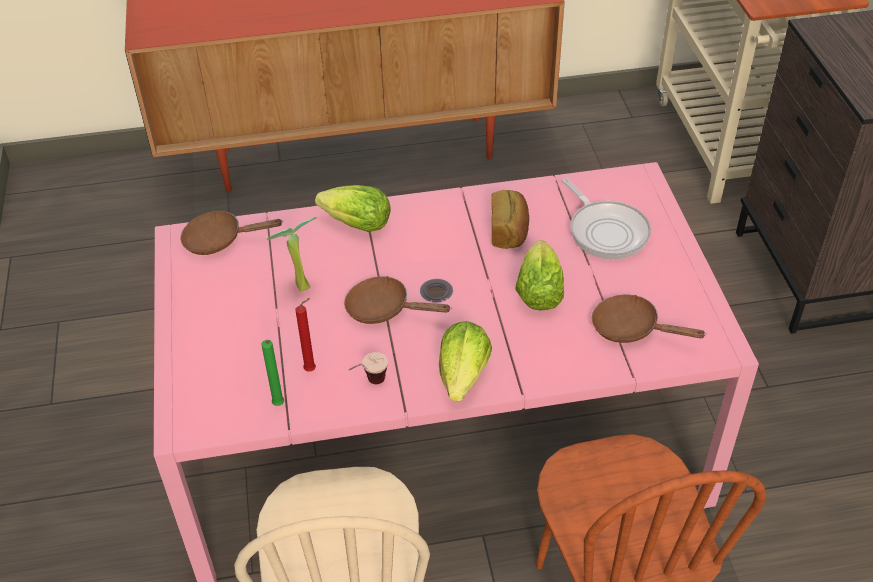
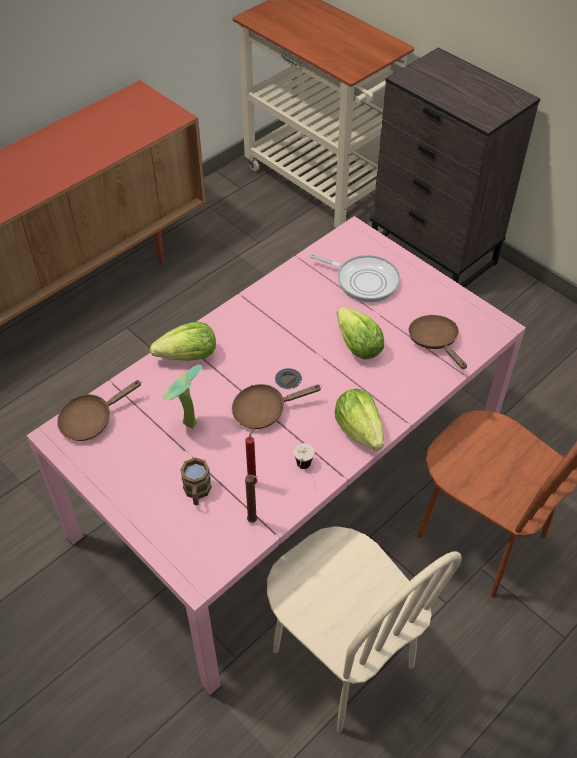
camera: 35 degrees left, 5 degrees up
green candle [261,340,284,406] -> brown candle [245,475,258,523]
bread [491,190,529,249] -> none
brown frying pan [592,295,706,343] -> brown frying pan turned 75 degrees clockwise [409,315,467,369]
none -> mug [180,457,212,505]

